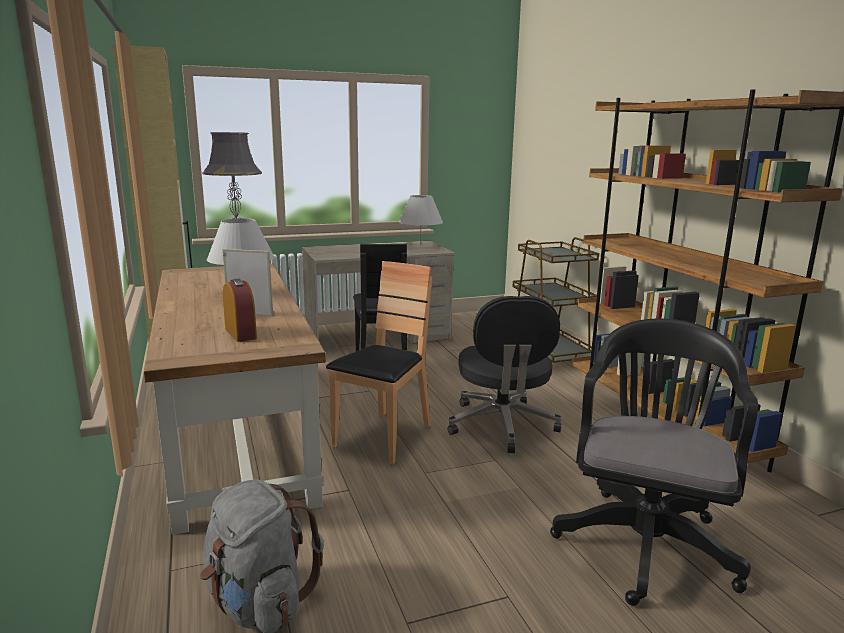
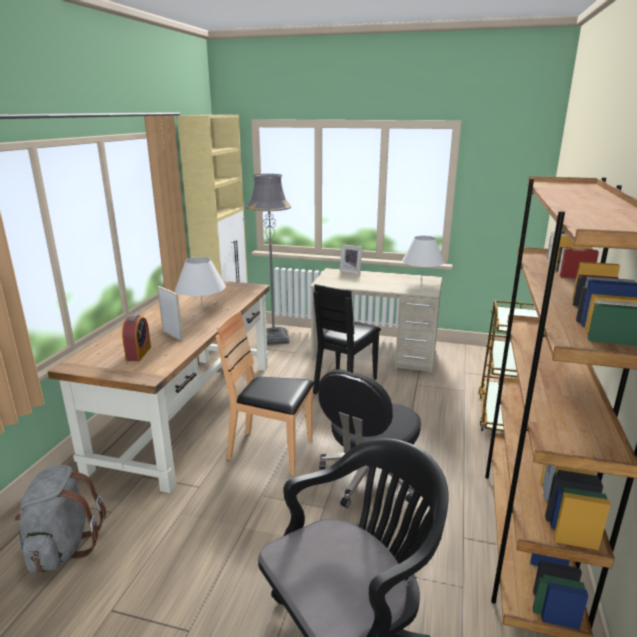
camera: 35 degrees right, 5 degrees up
brown chair [326,261,432,464] -> brown chair turned 135 degrees counterclockwise [216,311,314,475]
none -> picture frame [340,244,362,274]

